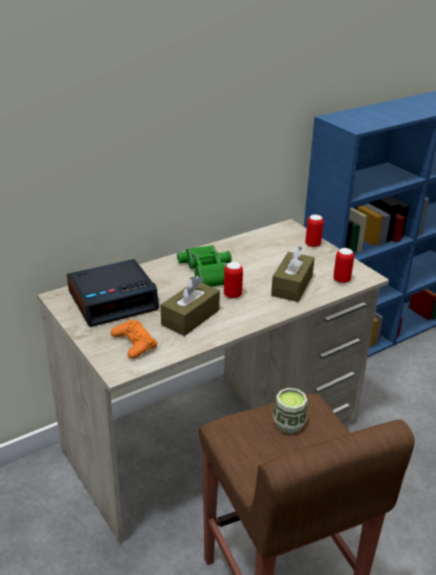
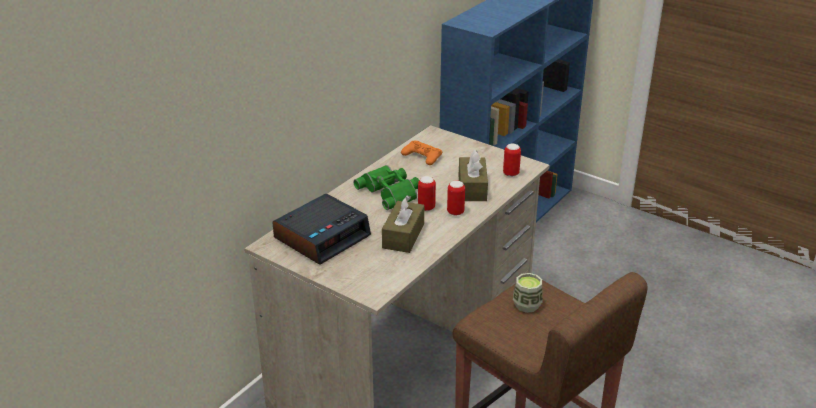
camera: 20 degrees left, 0 degrees up
orange game controller [111,320,157,359] -> orange game controller moved to [401,141,442,165]
can [305,214,324,247] -> can moved to [447,180,465,216]

